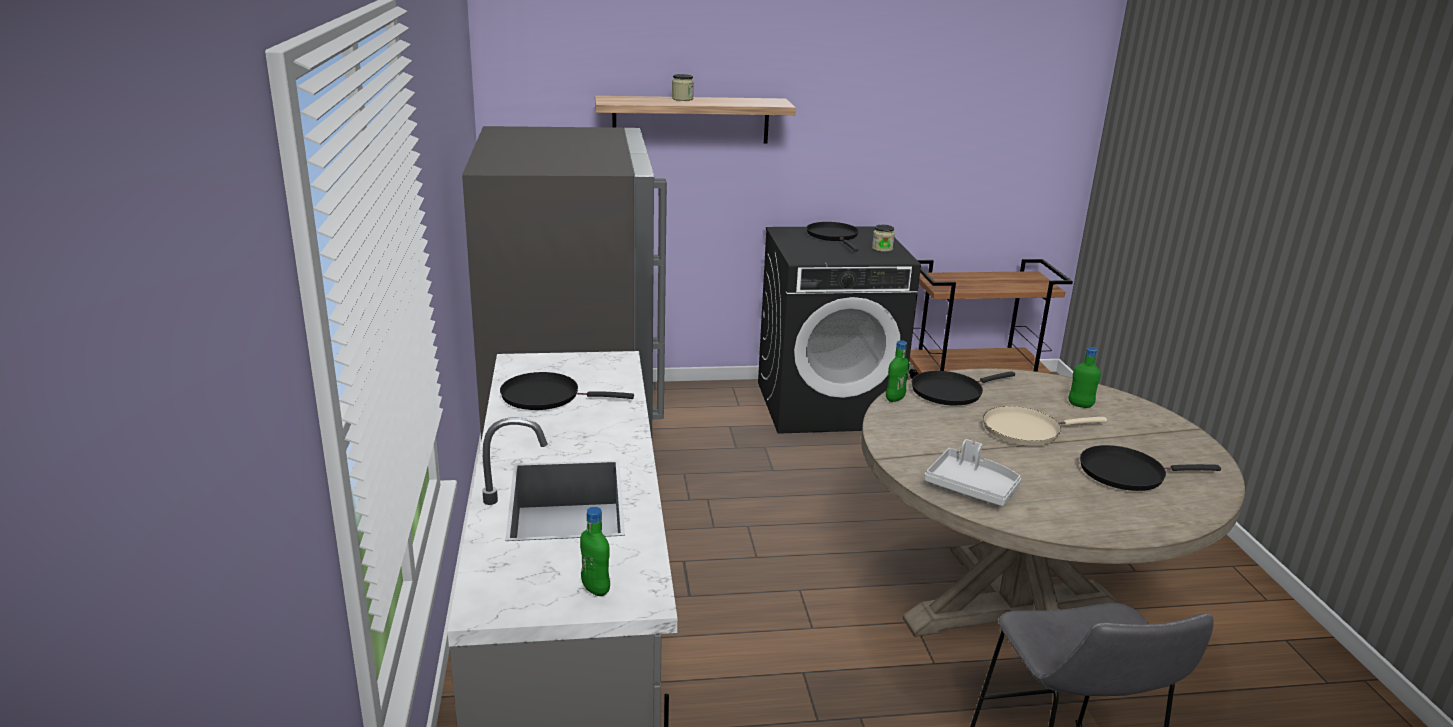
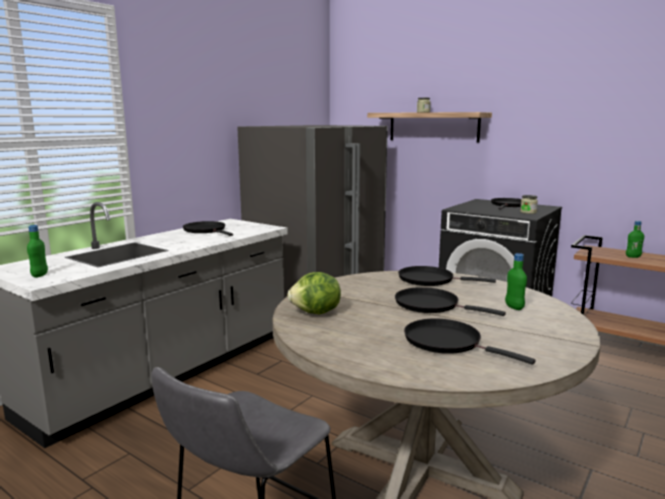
camera: 45 degrees right, 10 degrees down
green bottle [886,340,909,402] -> green bottle moved to [626,221,644,258]
grey tray [924,439,1021,506] -> lettuce [287,272,341,314]
beige frying pan [983,406,1107,446] -> black frying pan [395,287,506,316]

